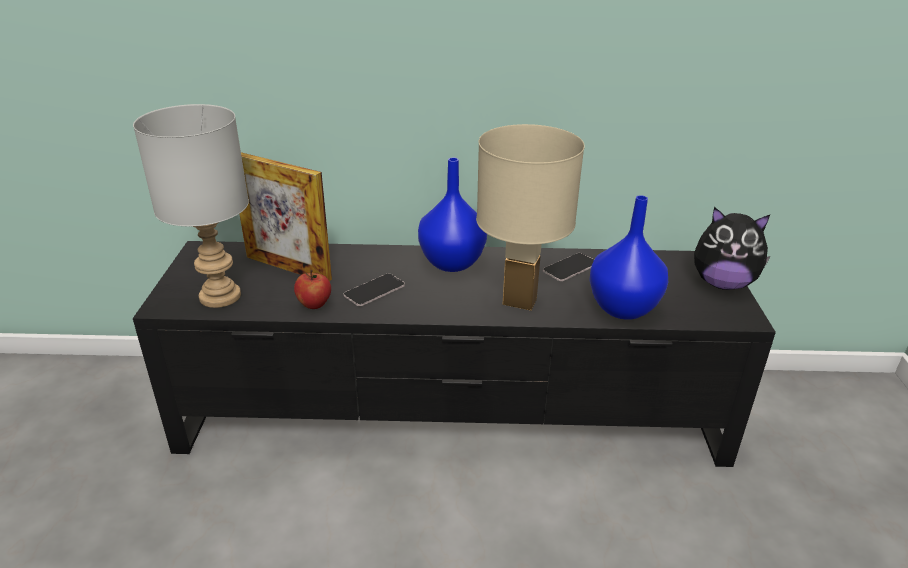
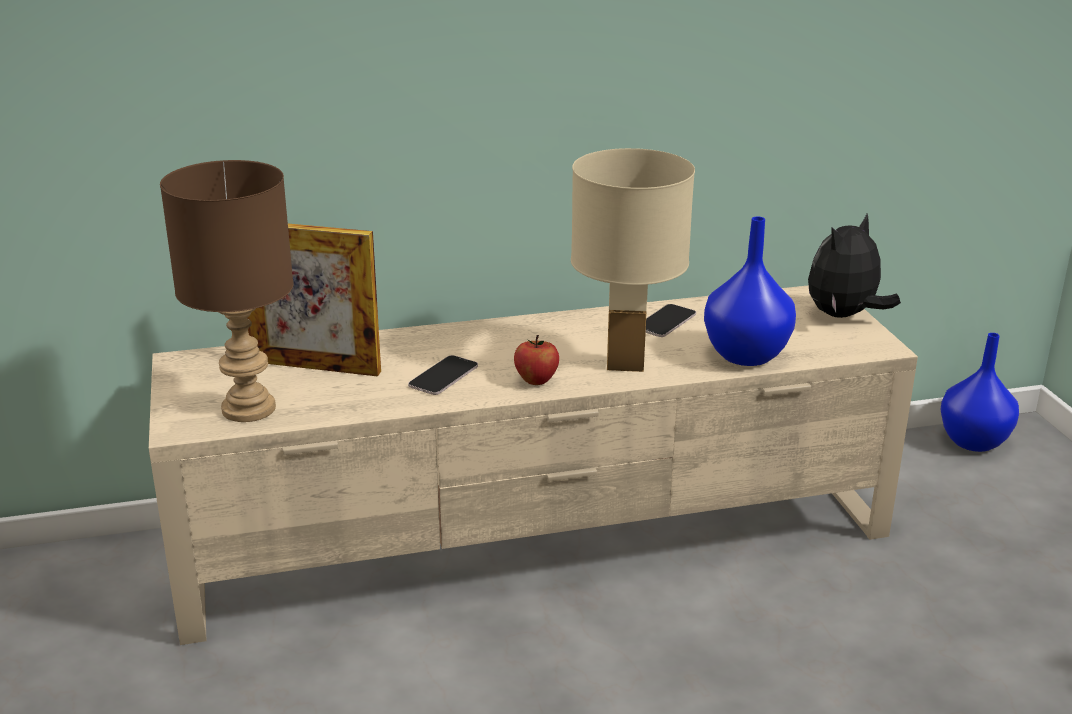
camera: 15 degrees left, 5 degrees down
grey table lamp [133,104,249,308] -> brown table lamp [160,160,294,422]
black tv stand [133,241,776,467] -> beige tv stand [149,285,918,645]
apple [294,270,331,309] -> apple moved to [514,335,559,385]
blue vase [418,158,487,272] -> blue vase moved to [940,333,1019,452]
plush toy [694,207,771,290] -> plush toy turned 135 degrees clockwise [808,213,901,318]

